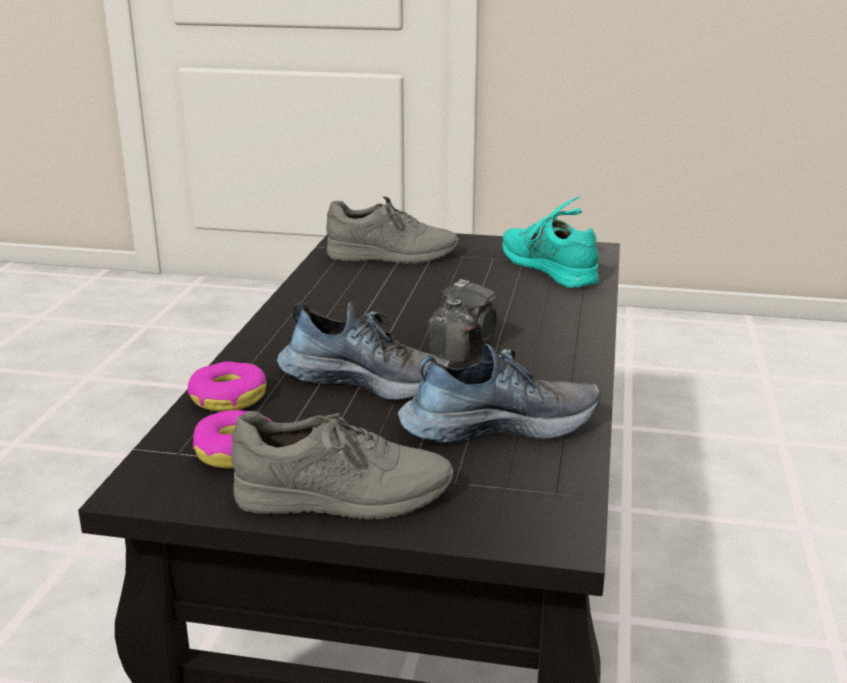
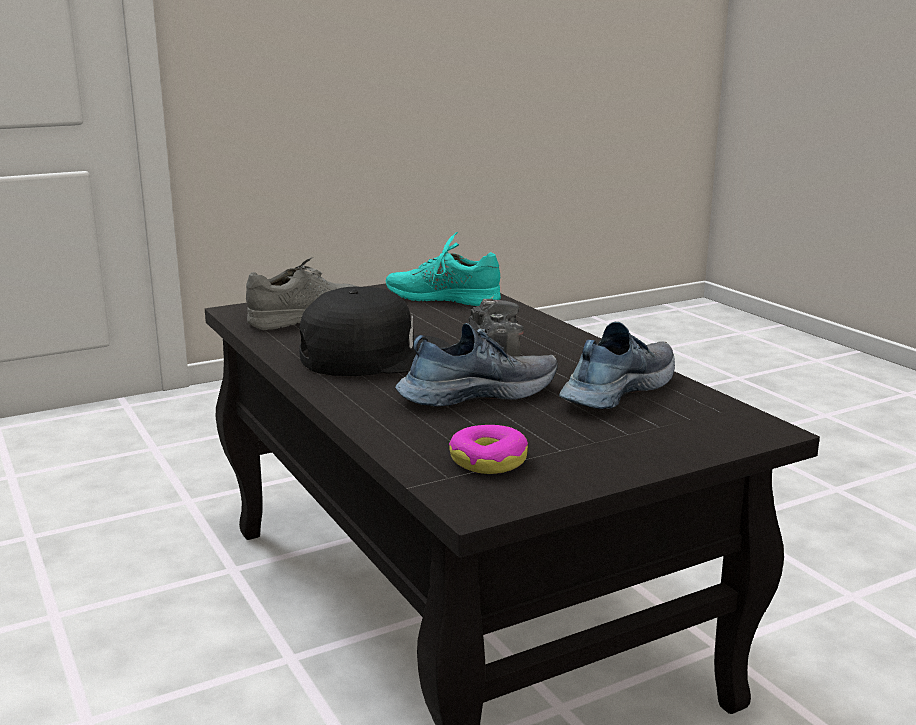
camera: 40 degrees left, 5 degrees down
donut [187,361,266,412] -> none
grey shoe [231,411,454,520] -> none
none -> black cap [299,287,450,376]

